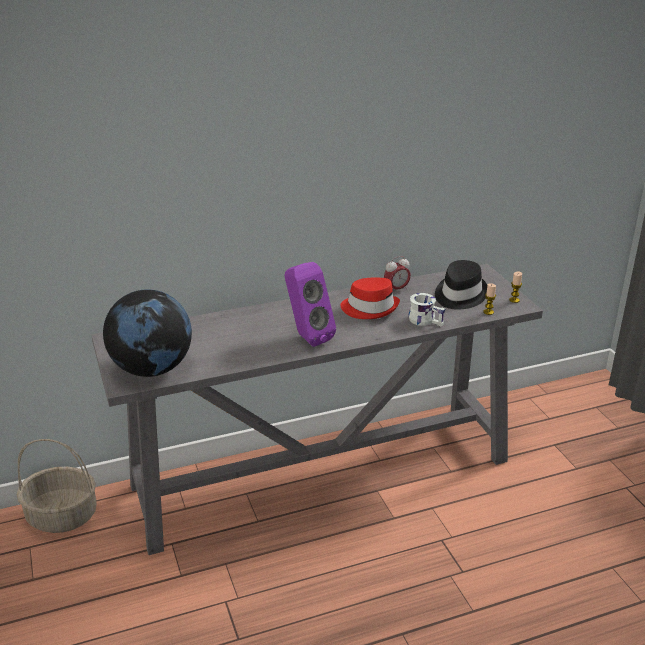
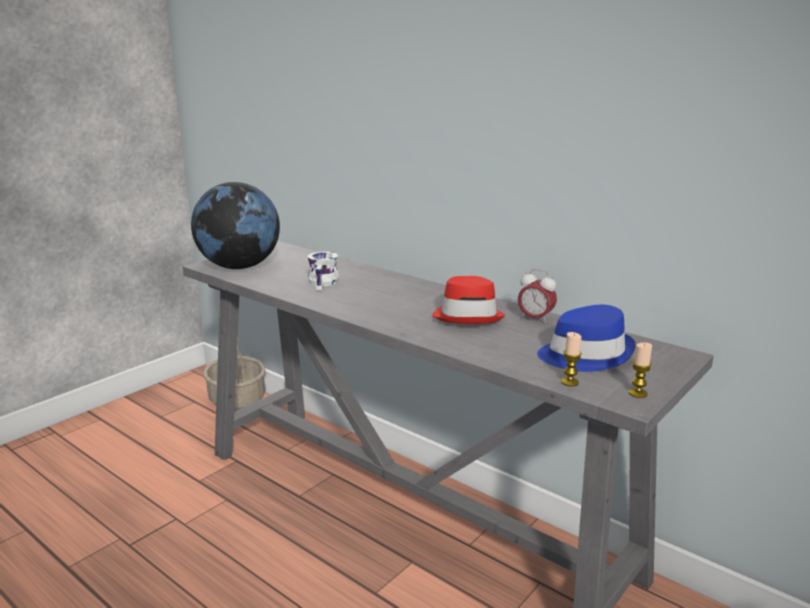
camera: 60 degrees right, 10 degrees down
purple speaker [284,262,336,347] -> none
white mug [408,293,445,327] -> white mug moved to [308,252,339,290]
black hat [435,260,487,310] -> blue hat [537,305,636,372]

